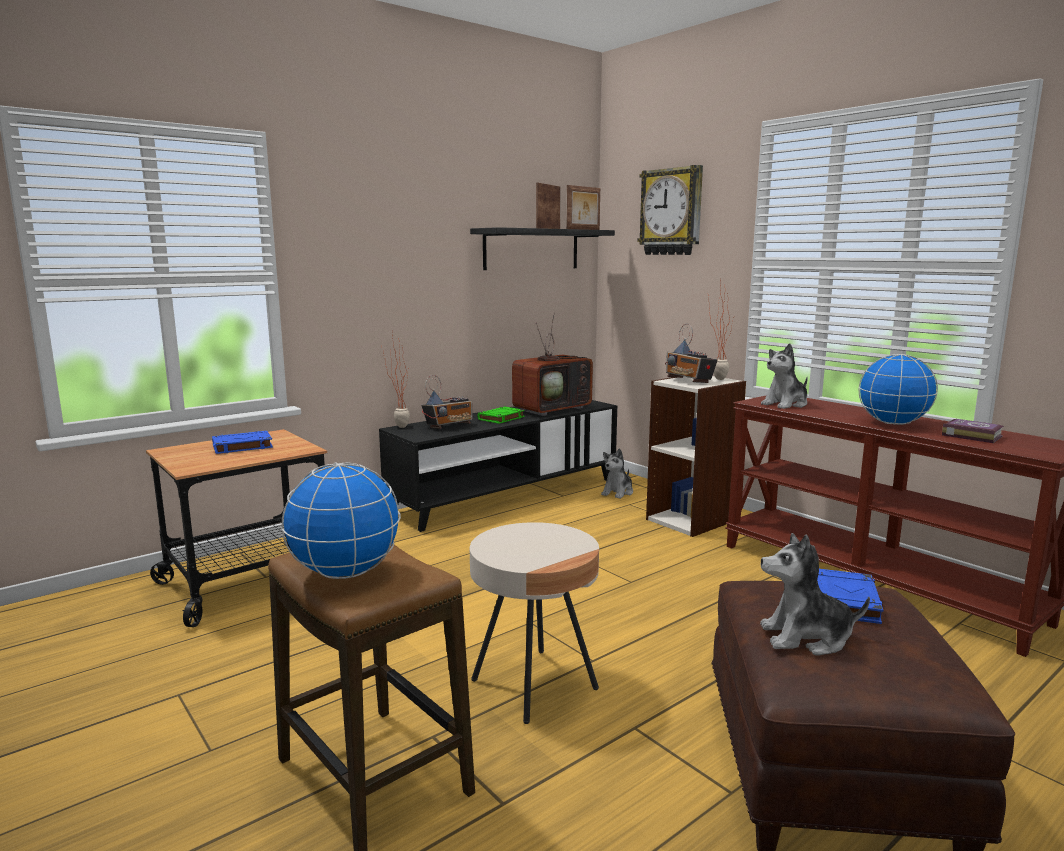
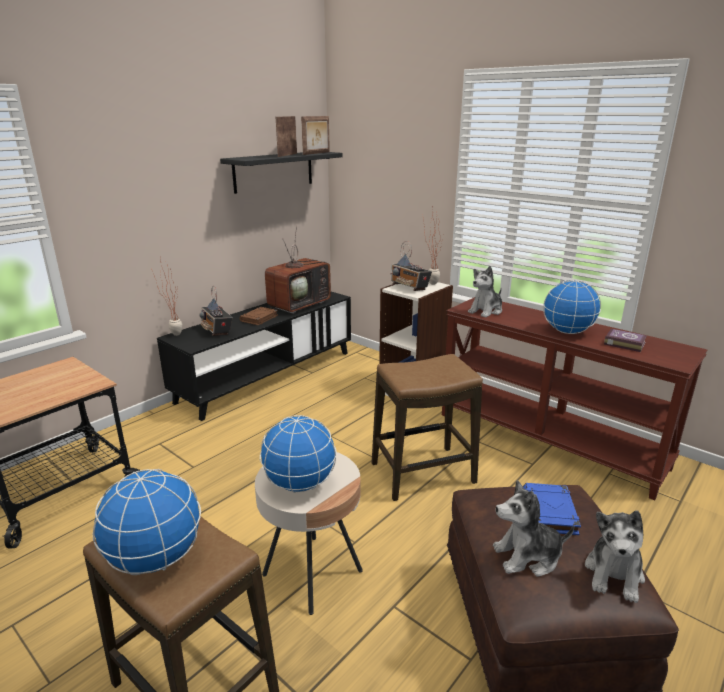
camera: 10 degrees left, 10 degrees up
blue book [212,431,273,454] -> none
radio [421,375,472,429] -> radio turned 105 degrees clockwise [199,286,233,336]
green book [477,407,525,424] -> brown book [239,307,278,325]
plush toy [601,448,633,499] -> plush toy moved to [585,510,645,603]
wall clock [637,165,703,255] -> none
none -> globe [260,415,337,493]
none -> stool [372,354,483,501]

